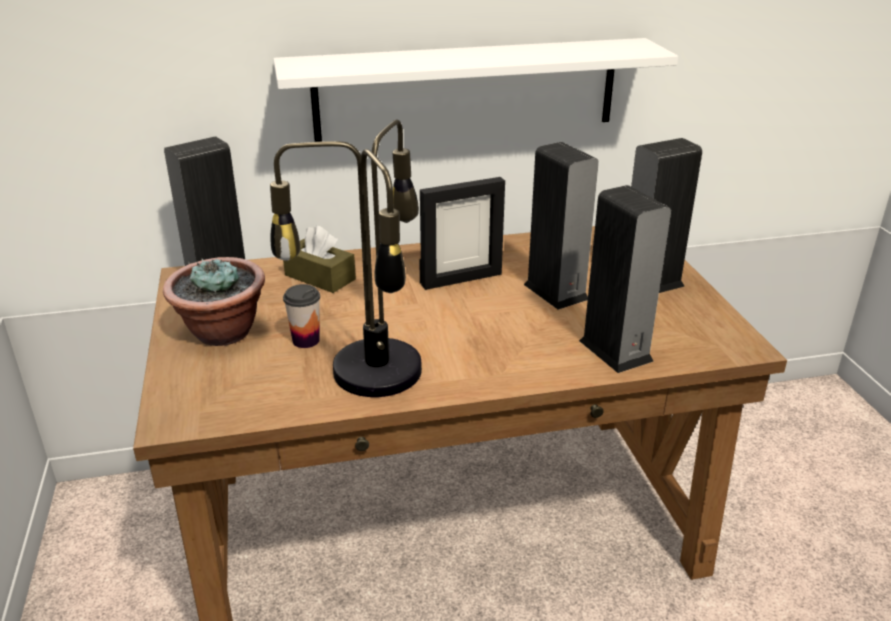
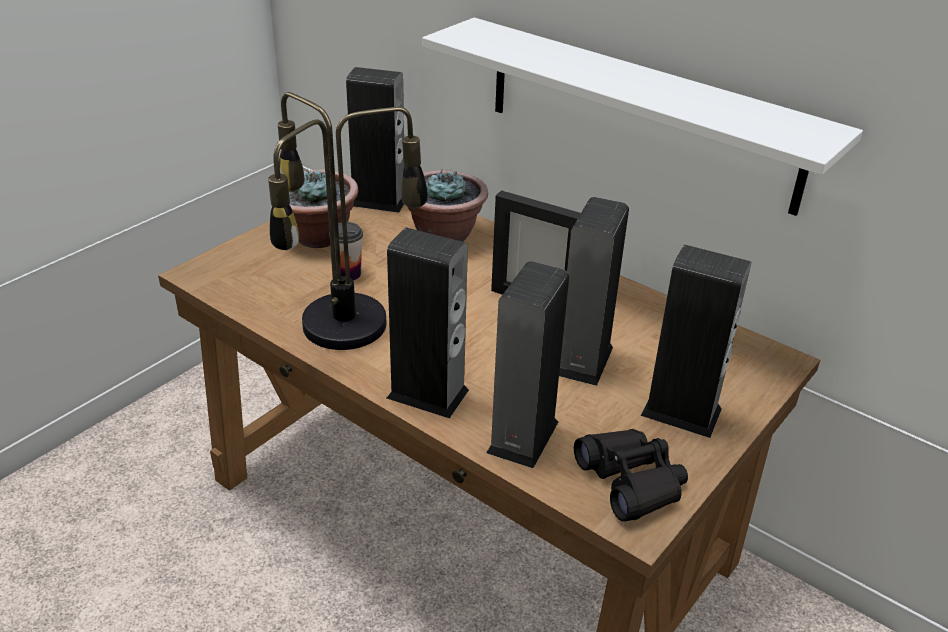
camera: 50 degrees right, 5 degrees up
brown tissue box [283,225,356,293] -> potted plant [408,169,488,242]
none -> speaker [387,227,469,418]
none -> black binoculars [574,429,688,522]

